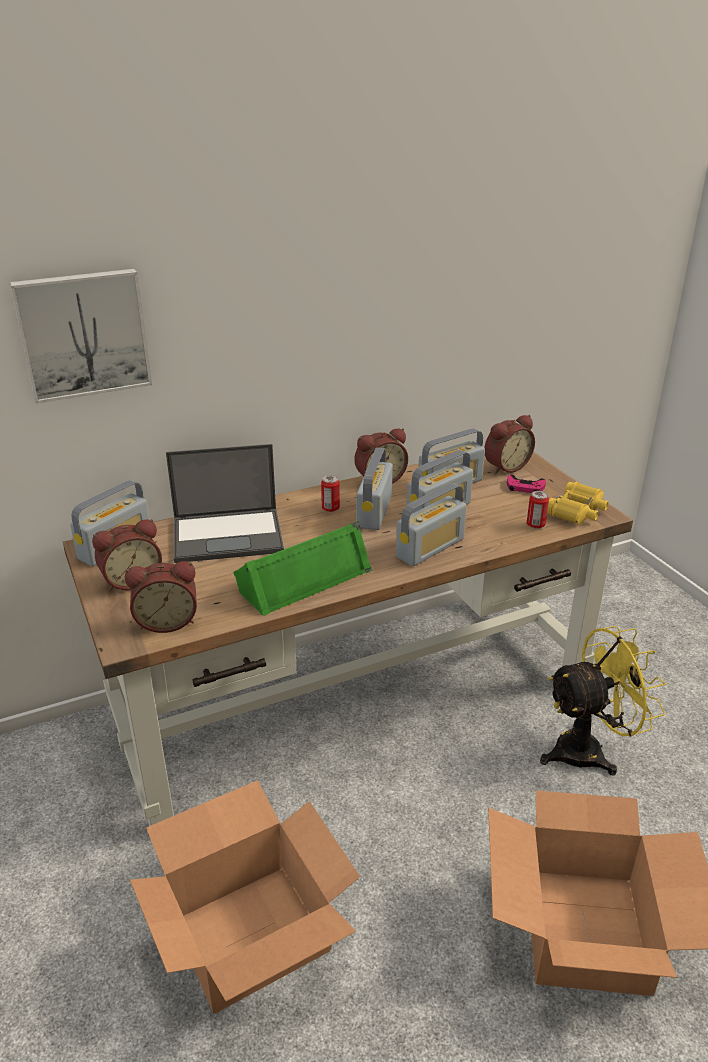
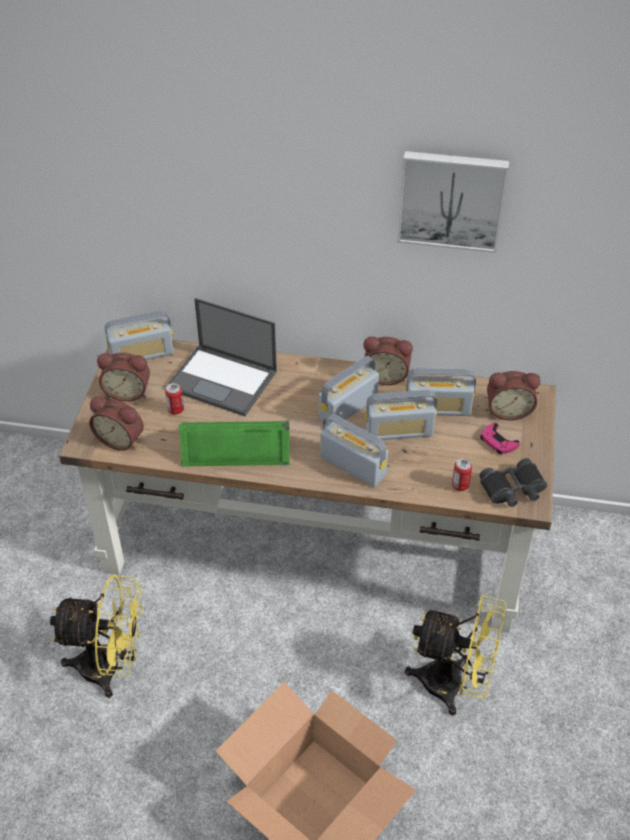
camera: 35 degrees right, 15 degrees up
picture [10,269,152,404] -> picture moved to [398,151,509,253]
cardboard box [130,780,360,1014] -> yellow fan [50,575,144,698]
can [321,475,340,512] -> can moved to [165,383,184,415]
radio [396,483,467,566] -> radio turned 135 degrees counterclockwise [320,414,388,487]
yellow binoculars [547,482,609,525] -> black binoculars [480,458,547,507]

